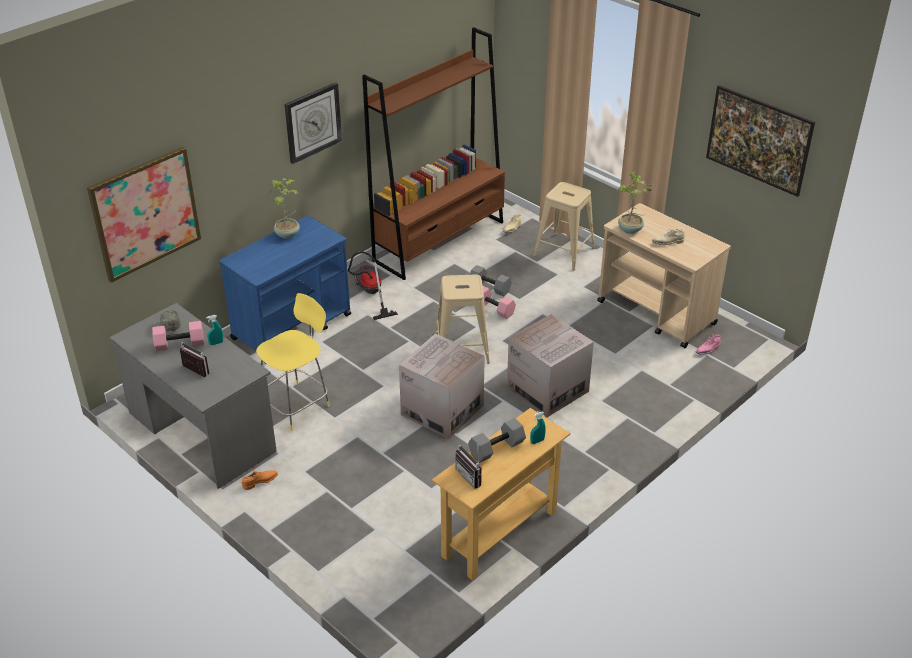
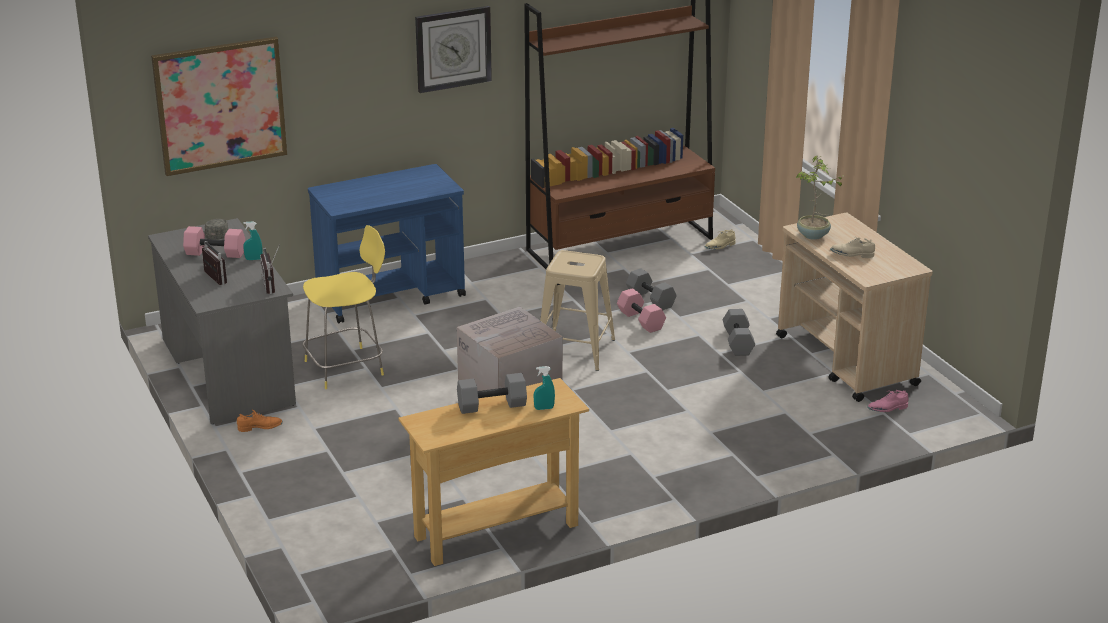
camera: 20 degrees right, 10 degrees down
potted plant [272,178,300,239] -> none
vacuum cleaner [348,252,398,320] -> none
radio [455,445,482,489] -> radio moved to [260,244,280,294]
cardboard box [507,314,594,417] -> none
beige stool [533,182,595,270] -> none
picture [706,85,815,197] -> none
none -> grey dumbbell [723,309,755,356]

